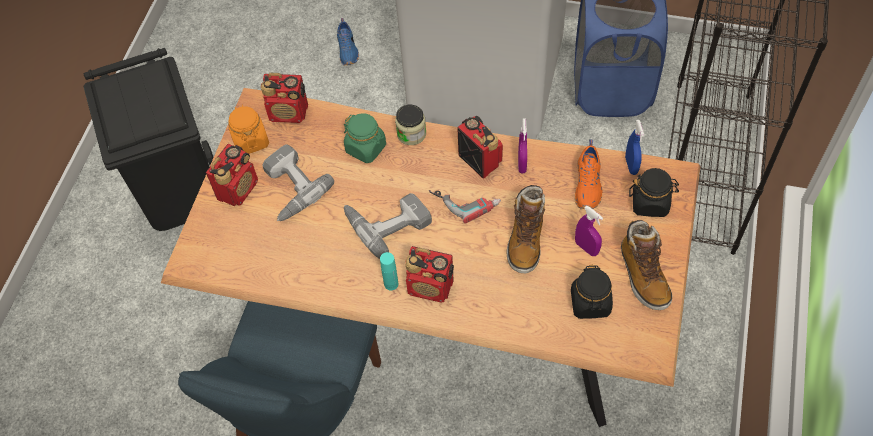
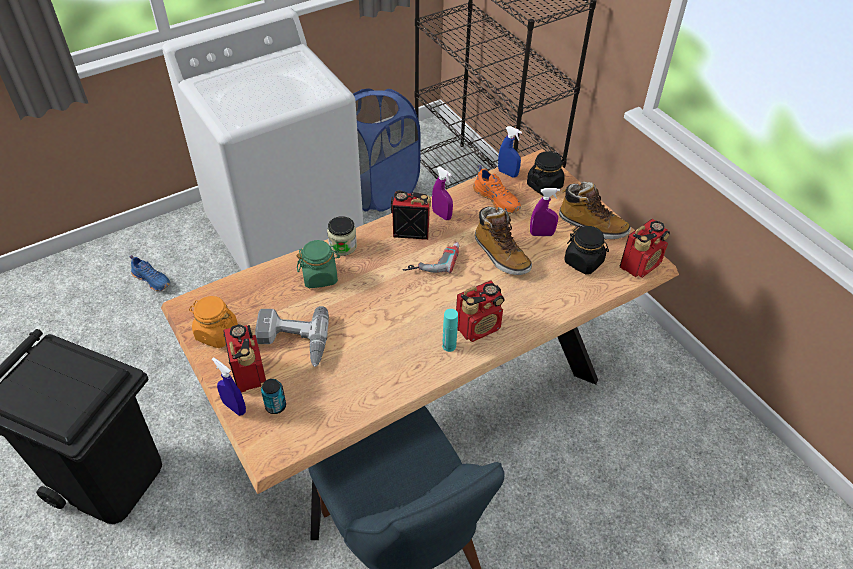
camera: 50 degrees left, 10 degrees down
radio [261,73,308,123] -> radio moved to [620,219,670,278]
power drill [344,193,432,259] -> none
none -> blue spray bottle [212,357,246,416]
none -> can [261,379,286,414]

